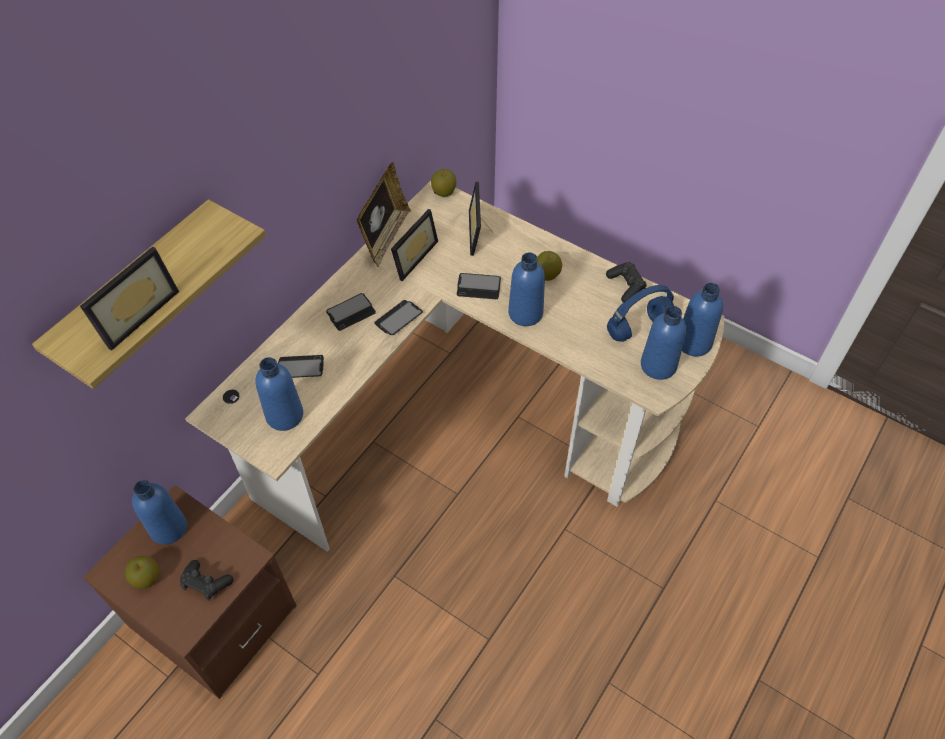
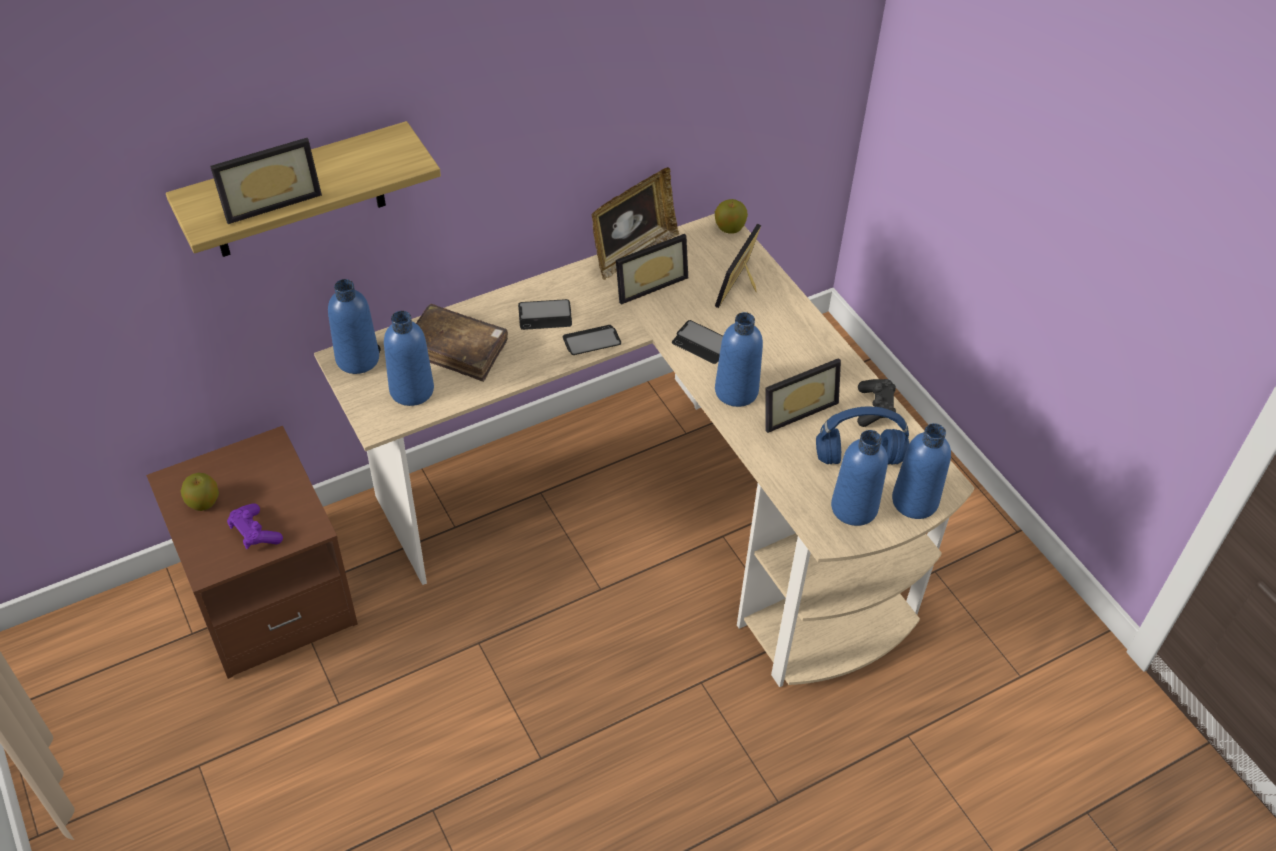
camera: 25 degrees right, 5 degrees down
blue bottle [132,480,187,545] -> blue bottle moved to [328,279,379,374]
black game controller [180,560,233,601] -> purple game controller [227,503,283,549]
phone [278,355,324,378] -> brown book [416,304,508,382]
apple [537,251,562,281] -> none
none -> picture frame [765,358,841,433]

